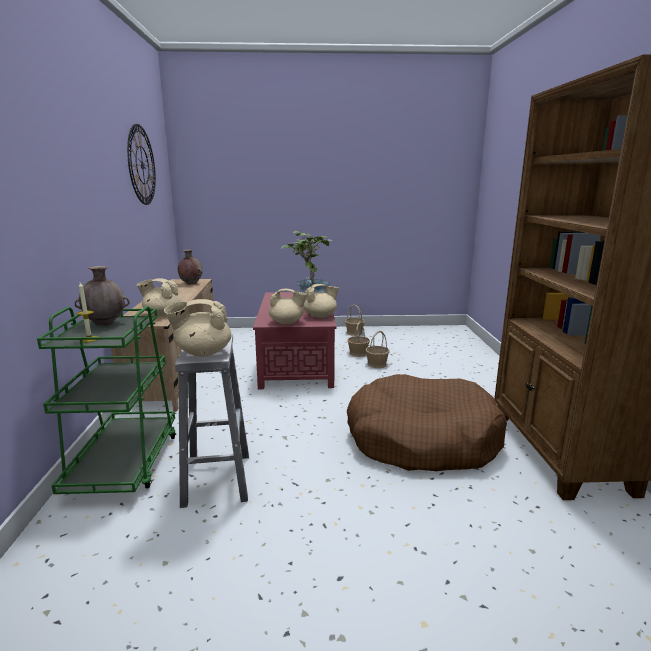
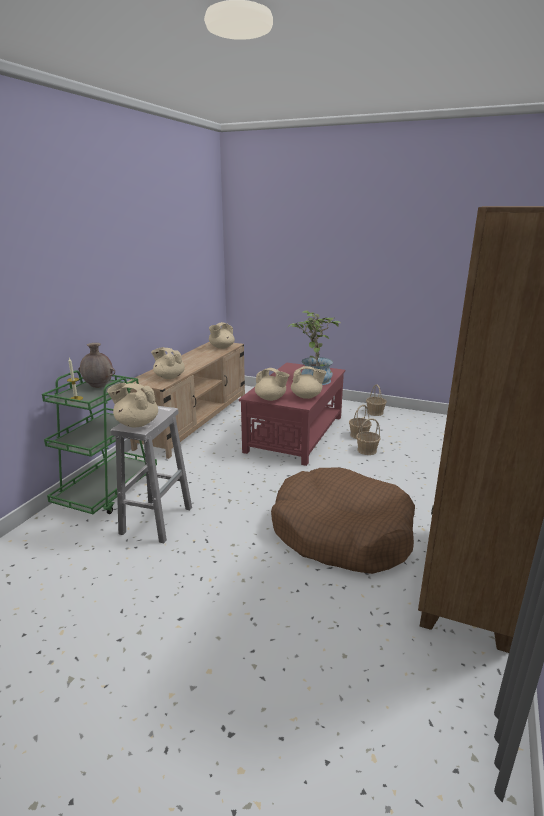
camera: 25 degrees right, 5 degrees up
wall clock [127,124,156,205] -> none
brown vase [178,249,203,284] -> beige teapot [209,322,235,349]

